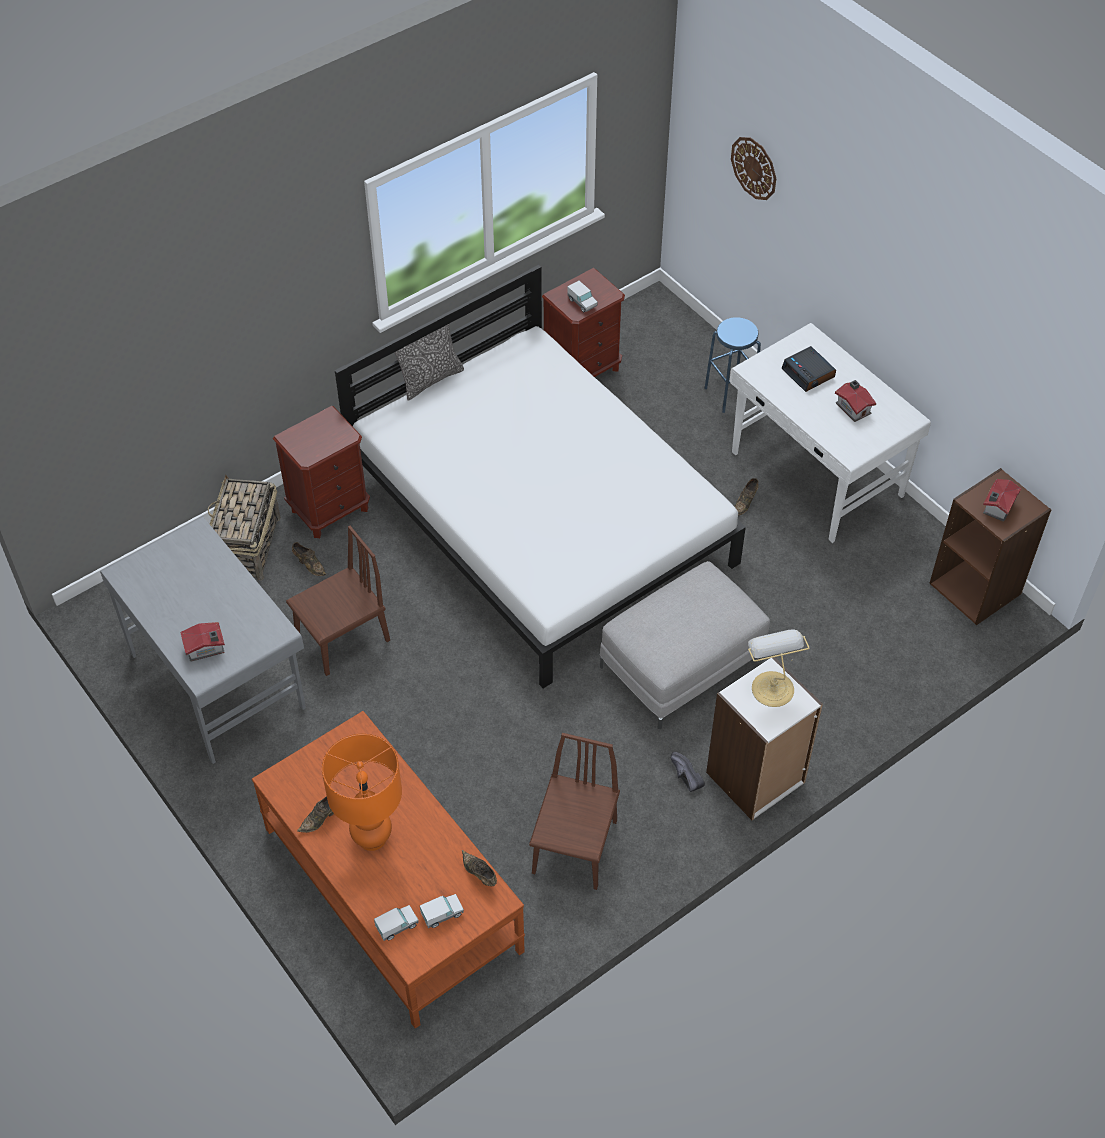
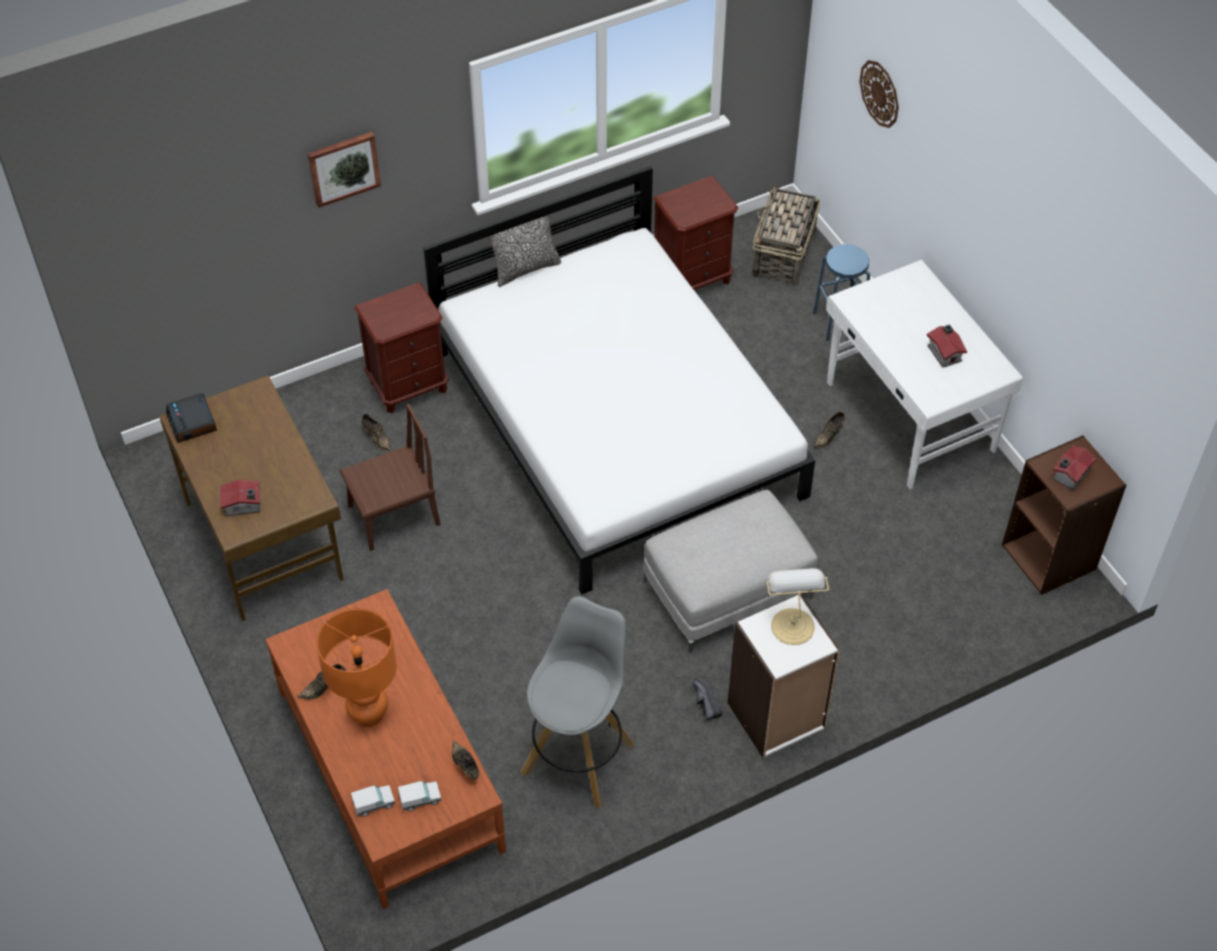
camera: 10 degrees right, 0 degrees up
grey desk [100,516,306,764] -> brown desk [159,375,344,621]
basket [207,475,281,580] -> basket moved to [752,185,820,286]
brown chair [529,733,620,890] -> grey stool [520,596,635,807]
toy truck [567,281,598,312] -> none
alarm clock [781,346,836,392] -> alarm clock moved to [166,393,217,443]
none -> picture [308,132,381,208]

